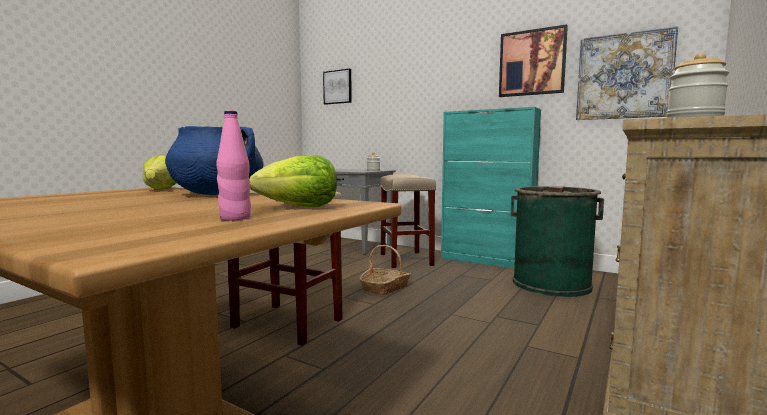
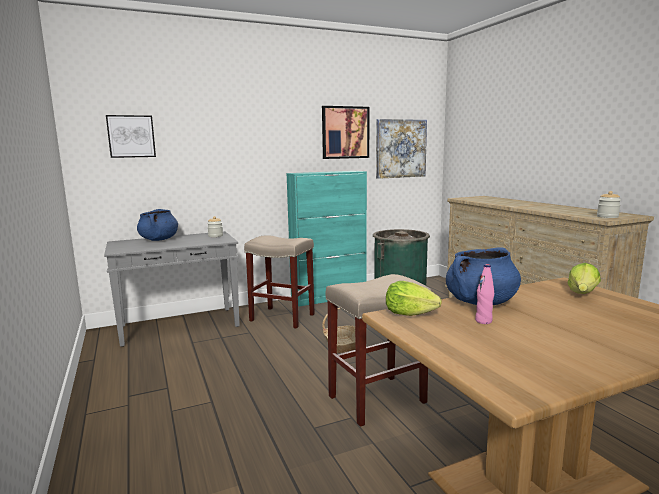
camera: 55 degrees left, 5 degrees up
pink bottle [216,111,251,220] -> pink bottle moved to [475,264,494,324]
none -> blue cooking pot [137,209,178,241]

